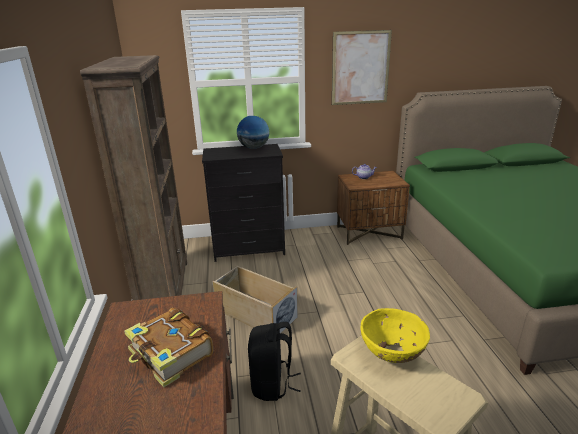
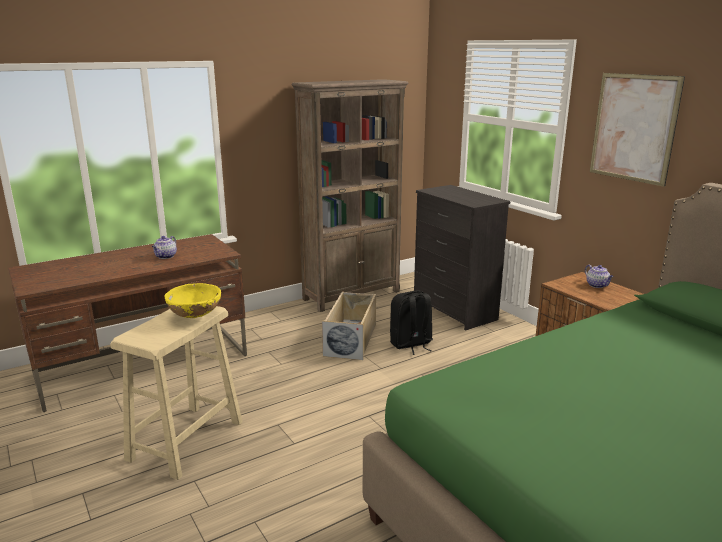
camera: 65 degrees right, 5 degrees down
book [124,308,213,387] -> teapot [152,236,177,259]
globe [237,116,269,149] -> none
black backpack [248,322,301,401] -> black backpack moved to [390,291,433,355]

